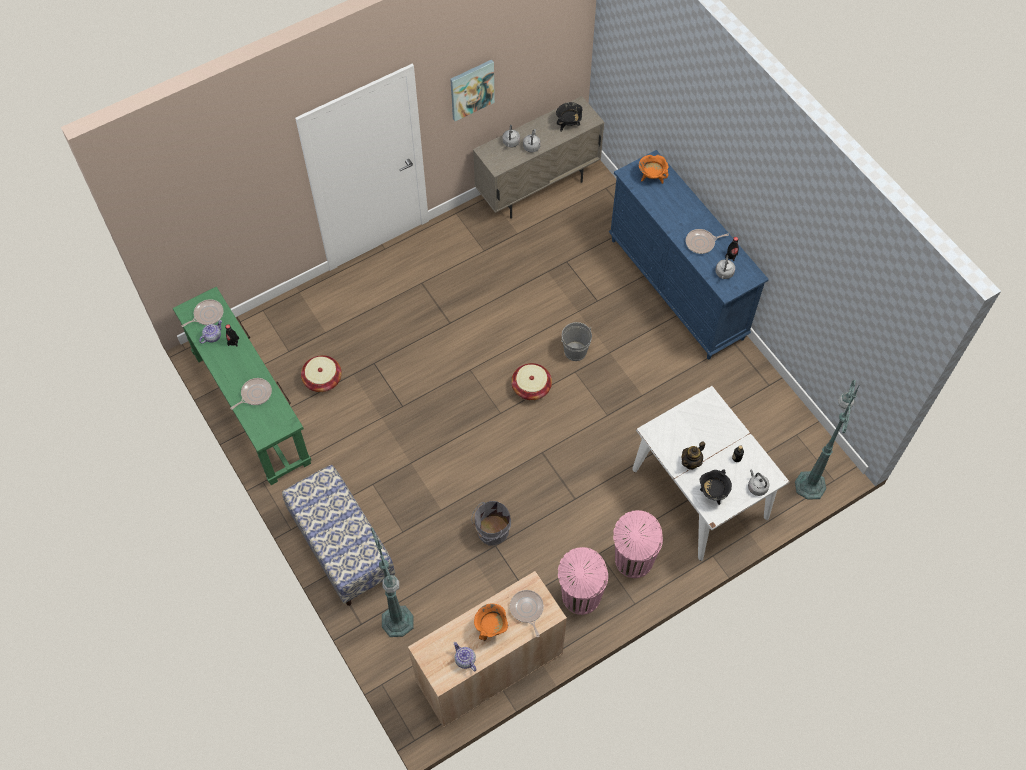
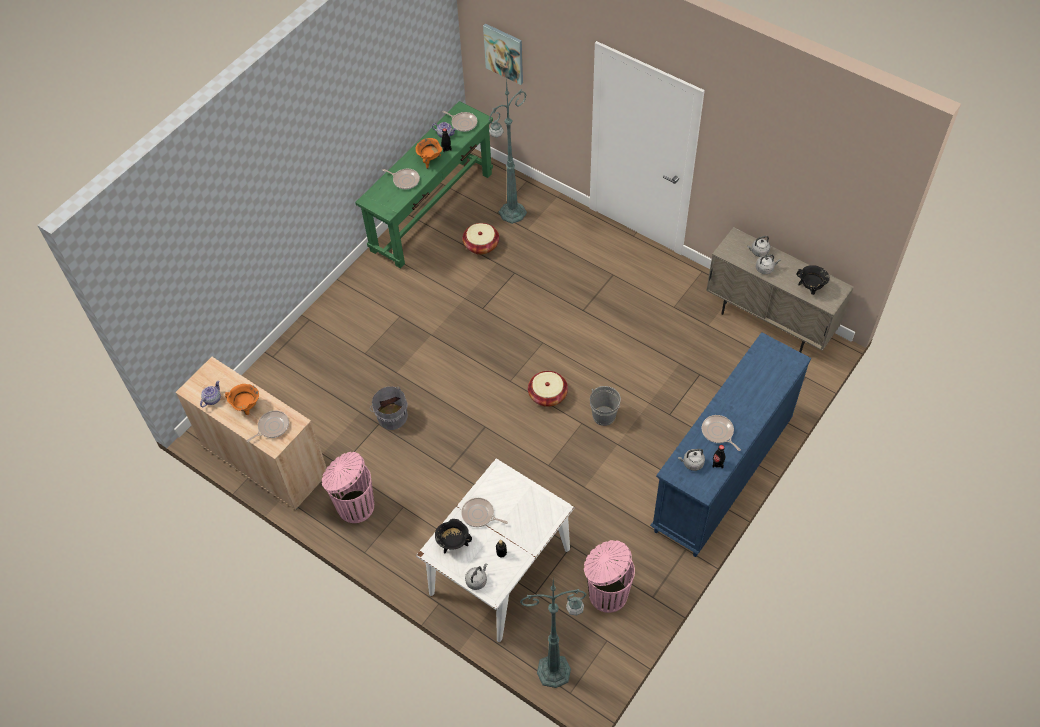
camera: 70 degrees right, 5 degrees down
bench [282,465,395,606] -> none
green floor lamp [371,528,414,637] -> green floor lamp moved to [489,79,527,224]
picture [450,59,495,121] -> picture moved to [483,24,523,85]
pink trash can [613,510,663,578] -> pink trash can moved to [584,540,635,613]
orange cooking pot [639,155,669,184] -> orange cooking pot moved to [415,138,442,169]
teapot [682,441,705,470] -> frying pan [461,498,508,527]

